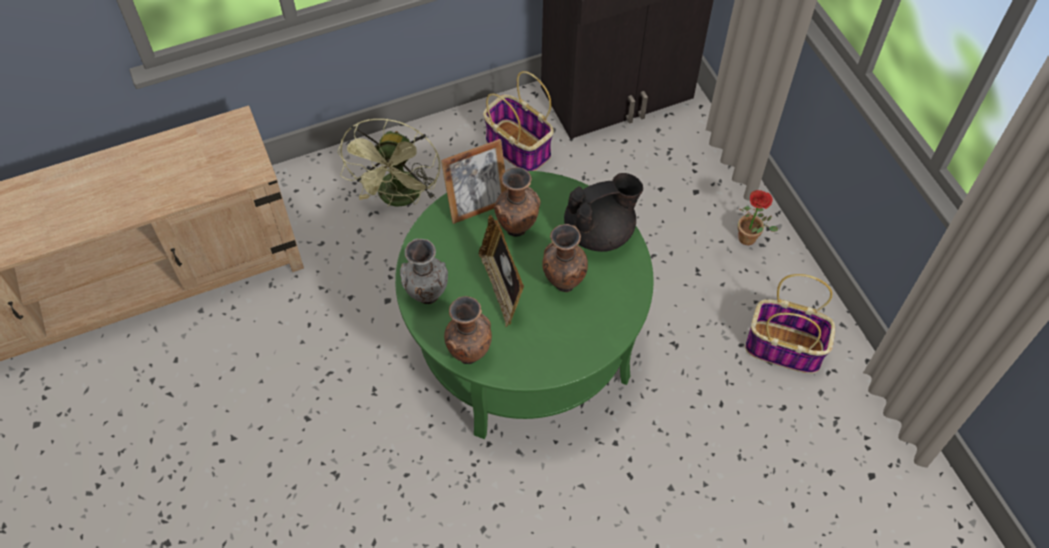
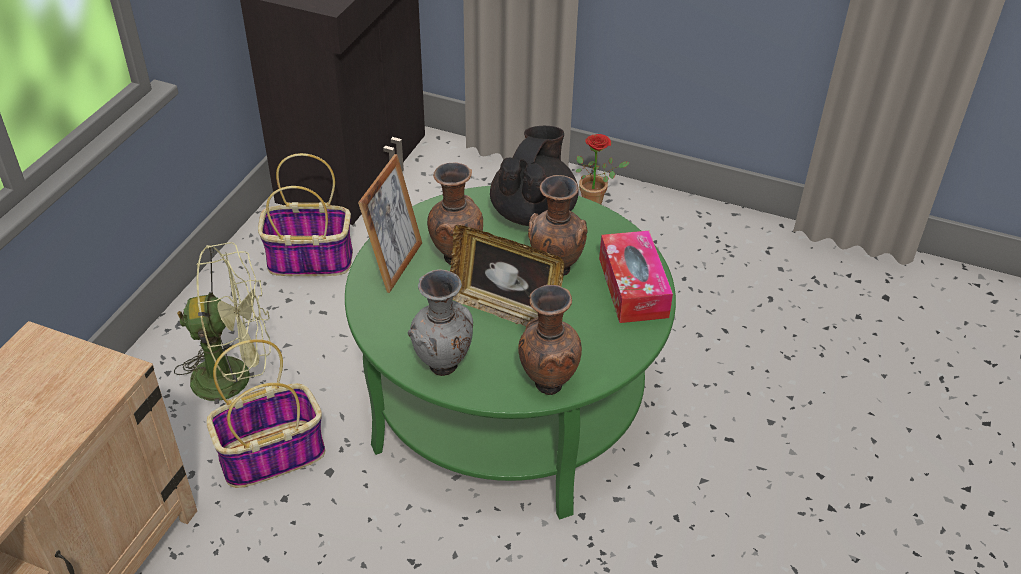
camera: 45 degrees left, 15 degrees down
green fan [338,119,441,207] -> green fan turned 60 degrees counterclockwise [174,242,271,404]
basket [745,274,835,374] -> basket moved to [206,339,325,488]
none -> tissue box [599,231,673,323]

